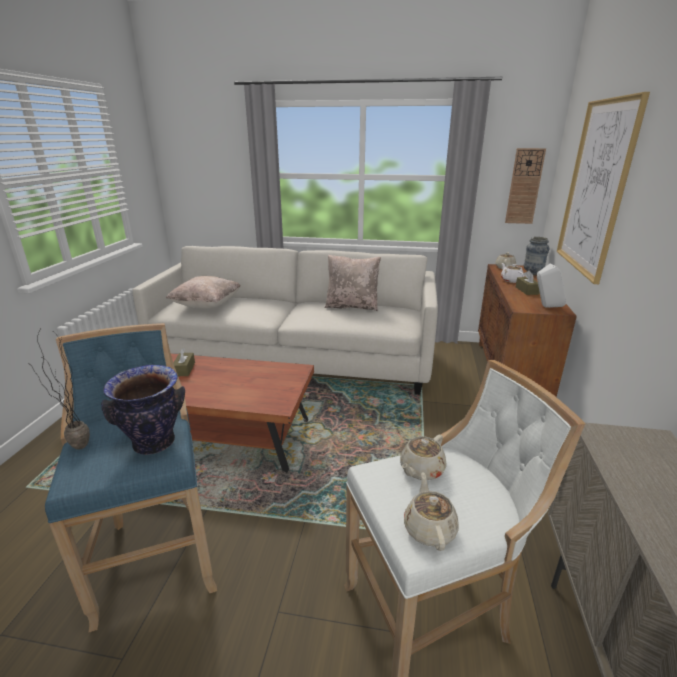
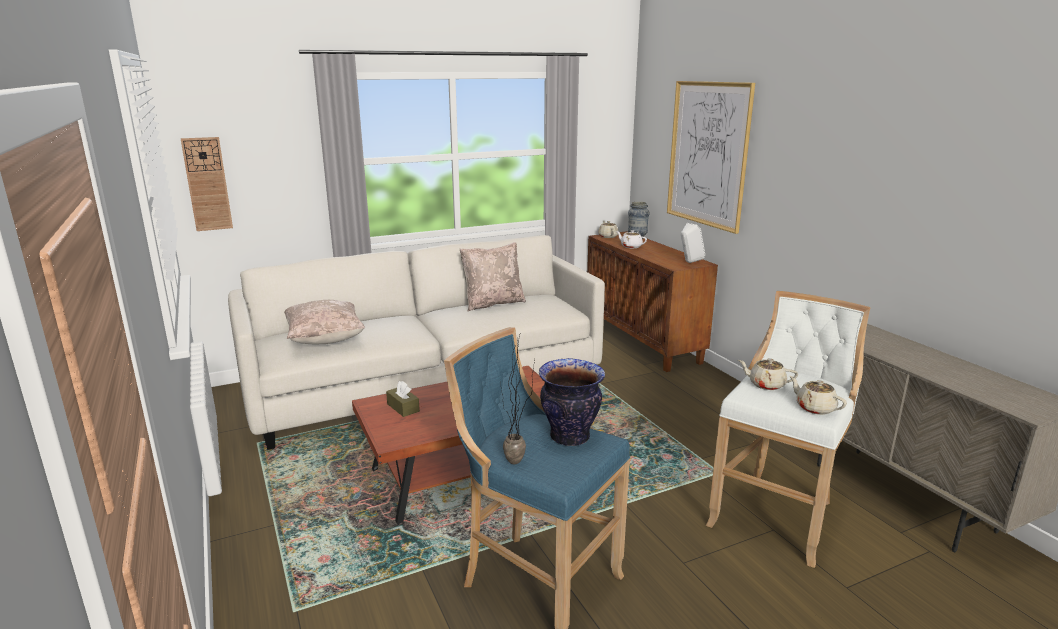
camera: 35 degrees left, 5 degrees down
beige teapot [400,435,446,480] -> beige teapot turned 105 degrees clockwise [738,358,798,390]
wall clock [505,148,546,224] -> wall clock moved to [181,137,233,231]
brown tissue box [516,271,540,295] -> none

